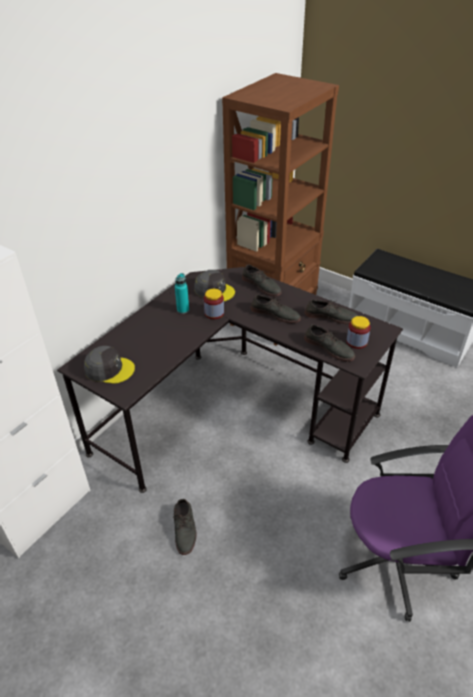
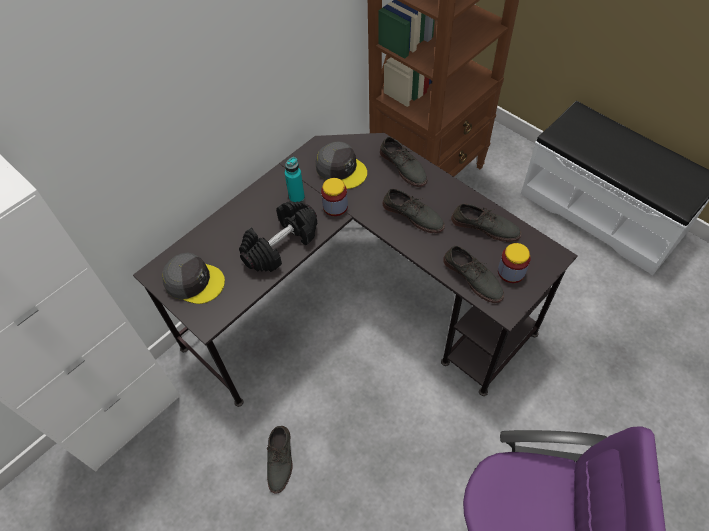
camera: 10 degrees right, 15 degrees up
none -> black dumbbell [239,201,317,272]

